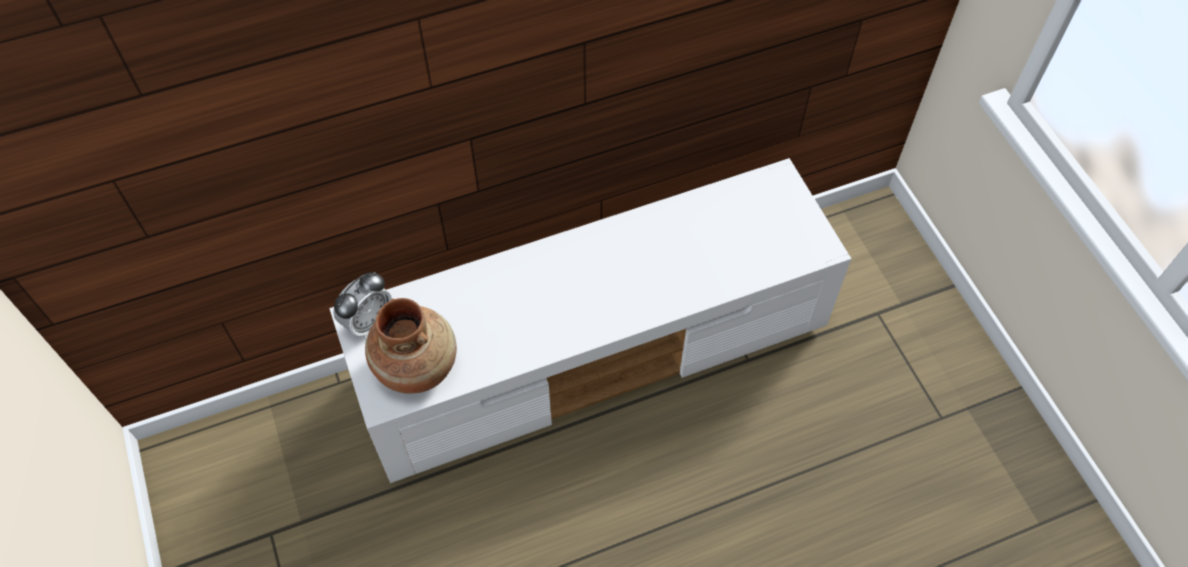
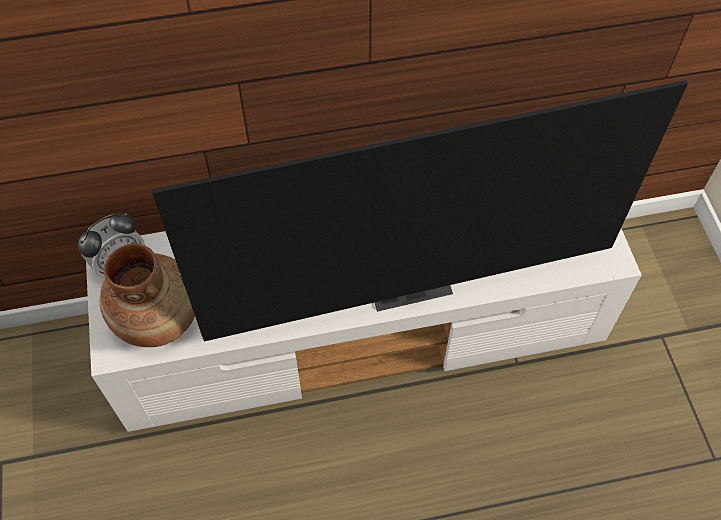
camera: 10 degrees right, 0 degrees up
none -> television [152,80,688,342]

